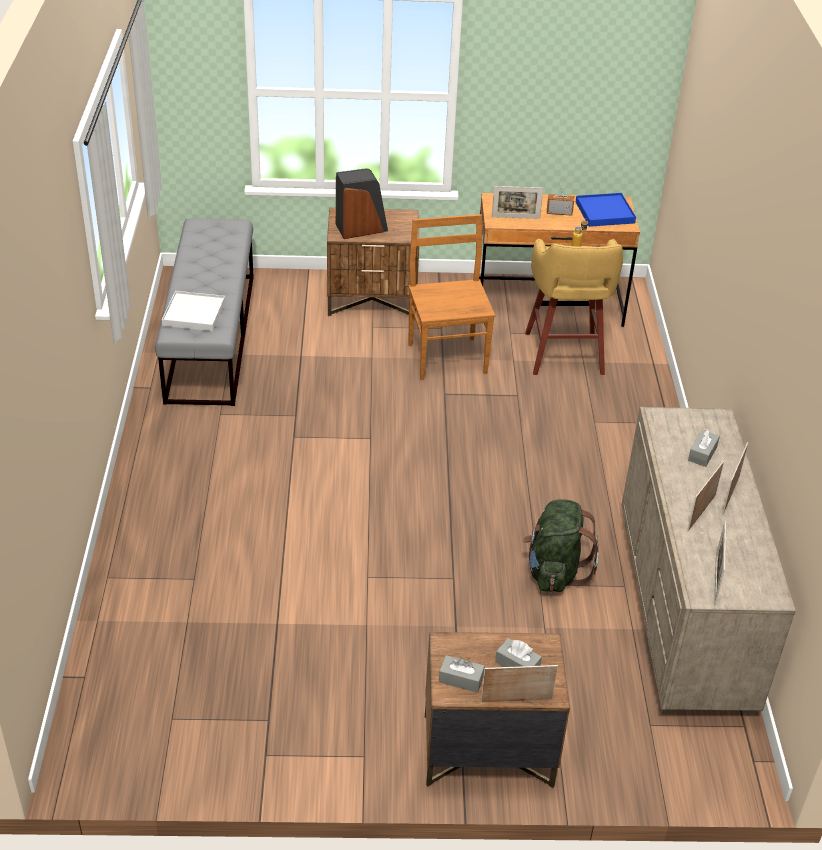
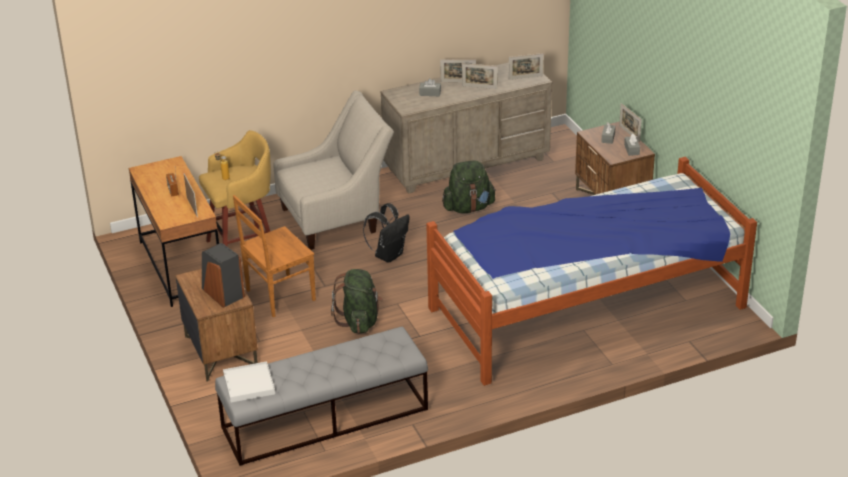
camera: 110 degrees left, 5 degrees down
white tray [162,291,225,331] -> white tray moved to [223,361,275,403]
blue tray [576,193,636,227] -> none
none -> beige armchair [274,91,394,250]
none -> green backpack [331,269,383,334]
none -> black backpack [363,203,410,262]
none -> bed [426,157,757,386]

